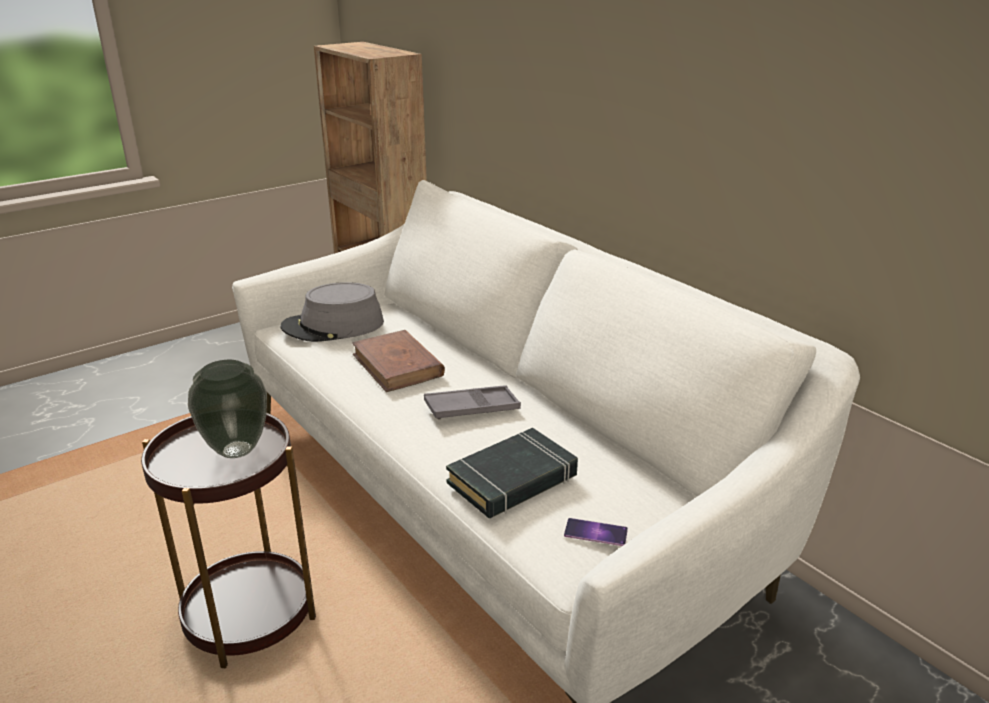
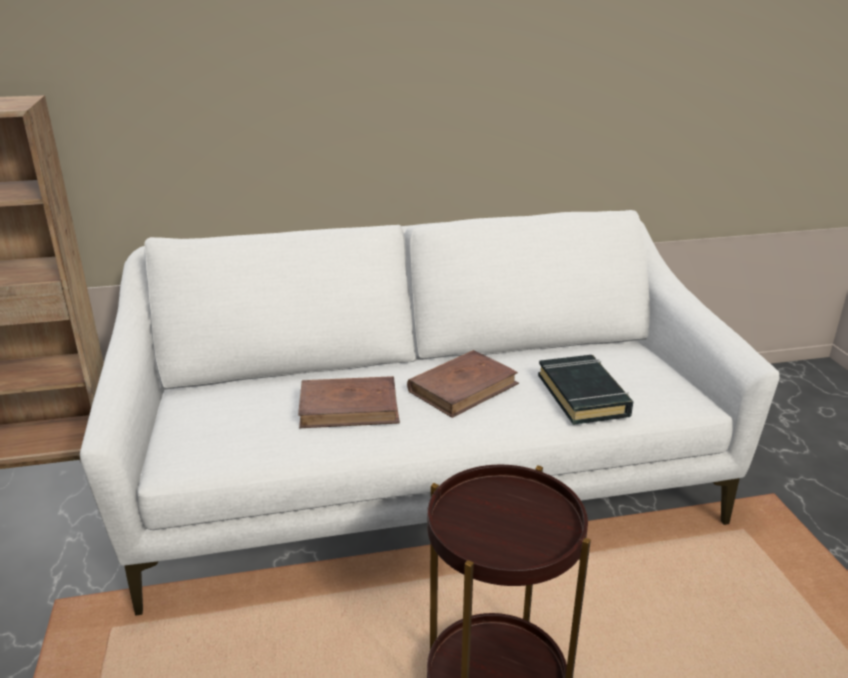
camera: 65 degrees left, 0 degrees up
vase [188,360,267,458] -> none
grey hat [281,282,384,342] -> none
grey tray [424,385,521,420] -> brown book [407,350,519,418]
phone [564,518,628,546] -> none

